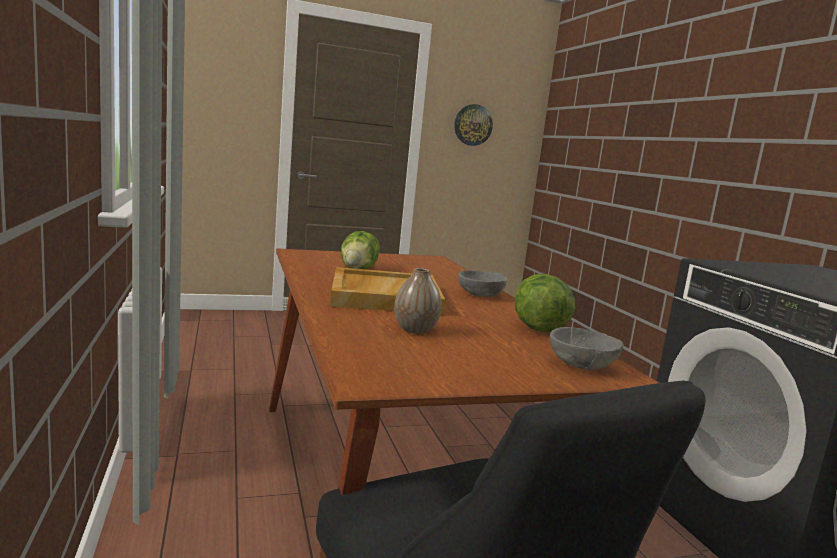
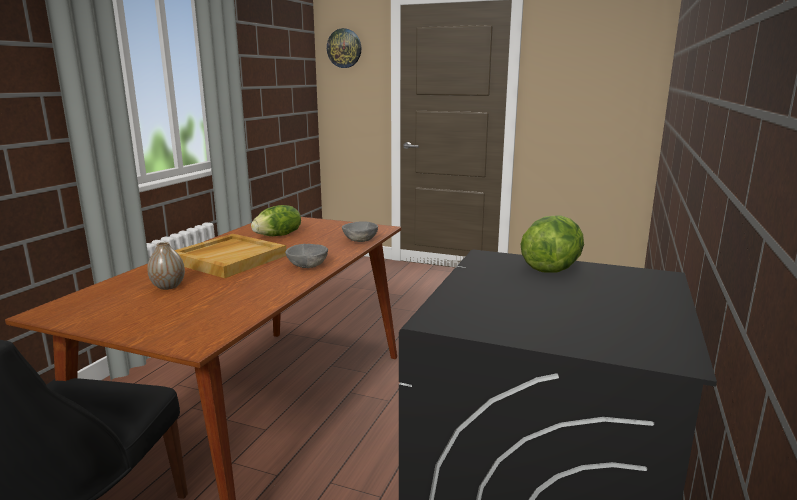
camera: 40 degrees right, 5 degrees up
wall clock [454,104,493,146] -> wall clock moved to [327,28,361,68]
lettuce [515,274,575,333] -> lettuce moved to [520,215,584,273]
grey bowl [550,327,624,370] -> grey bowl moved to [342,221,378,242]

